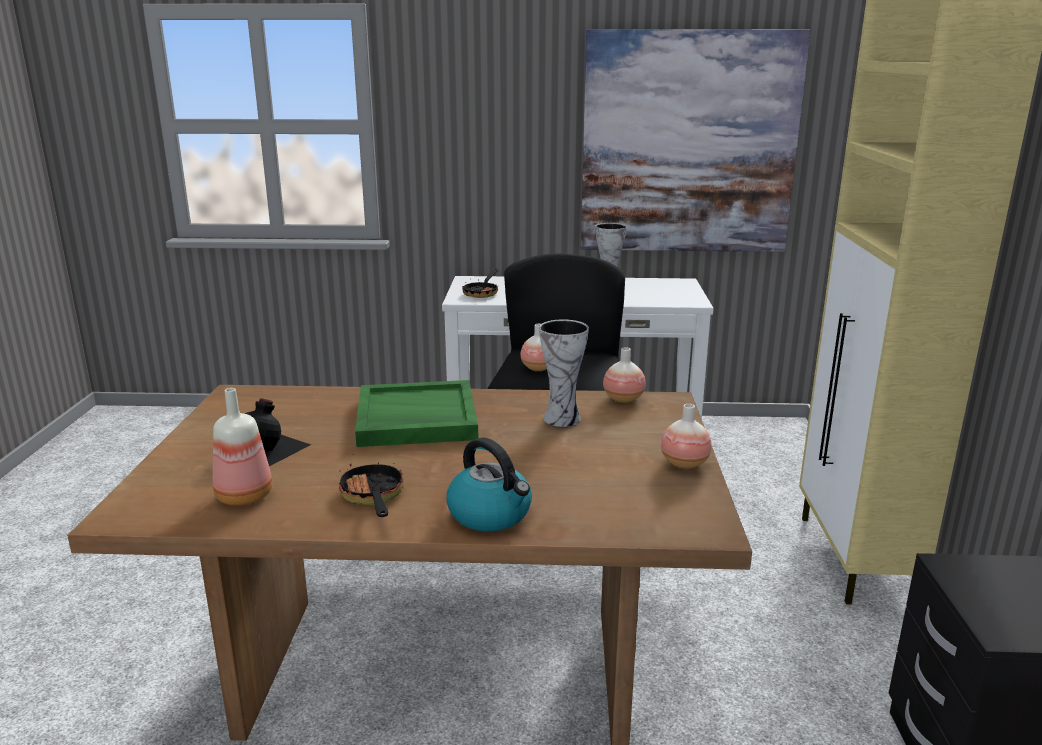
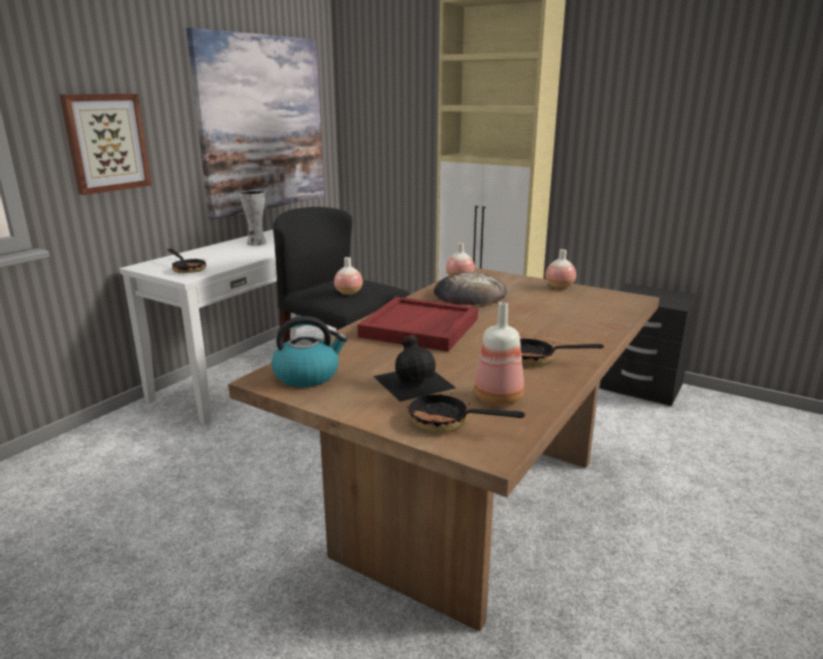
camera: 60 degrees left, 0 degrees up
green tray [355,380,478,447] -> red tray [358,297,478,352]
kettle [447,437,532,531] -> kettle moved to [271,316,348,387]
vase [539,320,589,427] -> bread [434,272,507,305]
none -> picture [59,94,152,195]
none -> frying pan [407,391,525,433]

